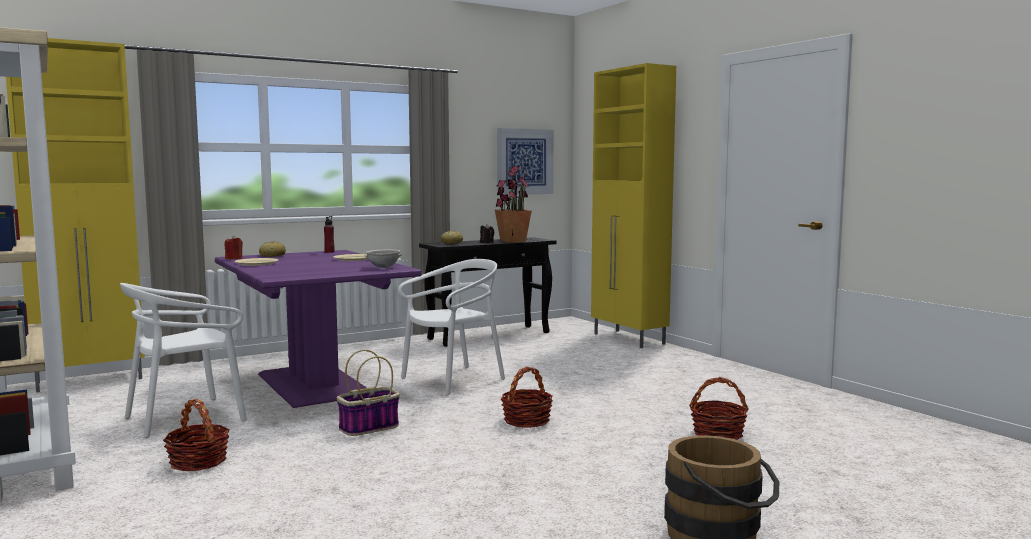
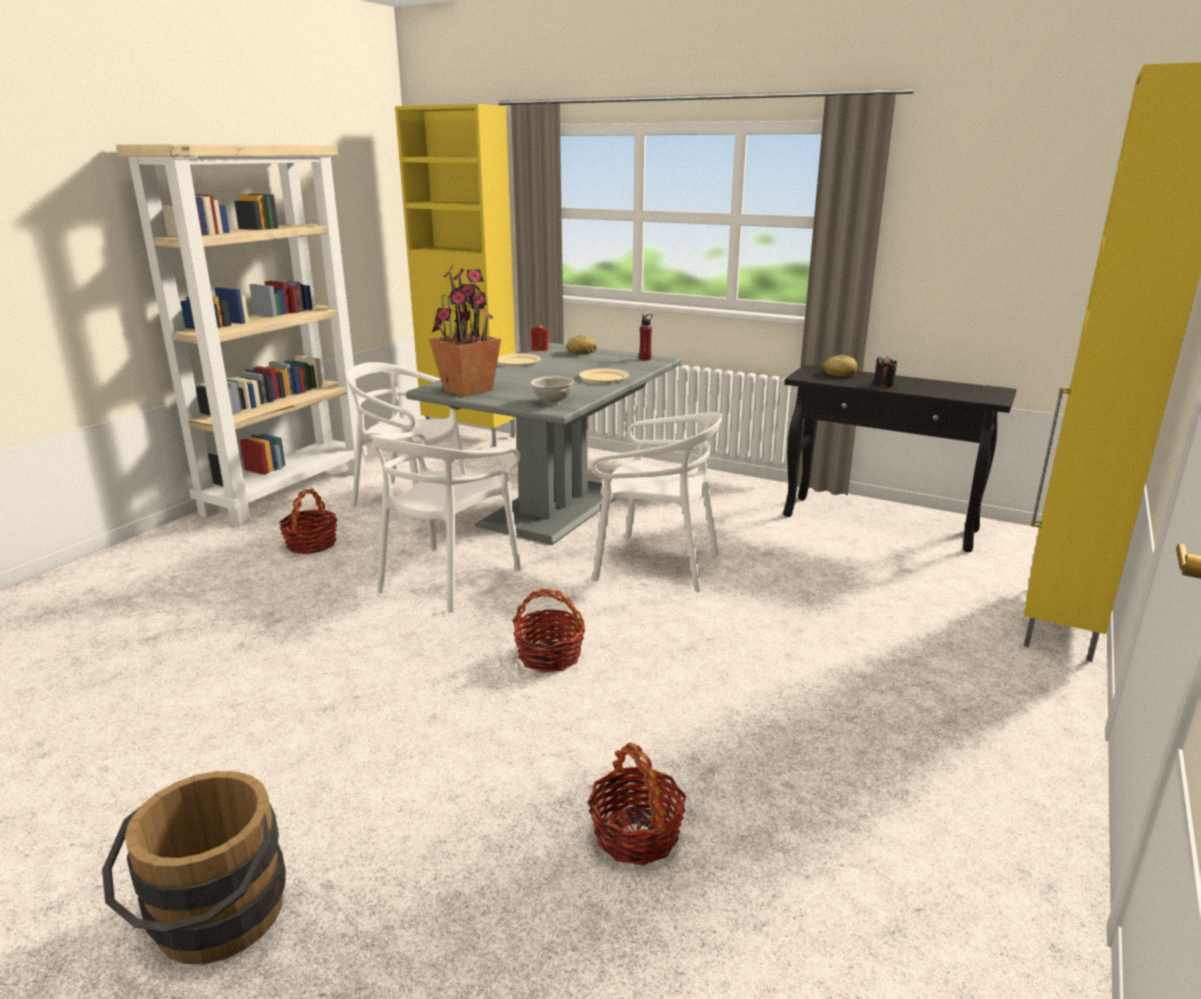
camera: 60 degrees right, 15 degrees up
purple dining table [215,250,422,408] -> grey dining table [406,343,681,545]
basket [337,350,400,436] -> white chair [371,432,522,613]
potted plant [495,166,532,242] -> potted plant moved to [429,264,501,397]
picture [497,128,554,195] -> none

